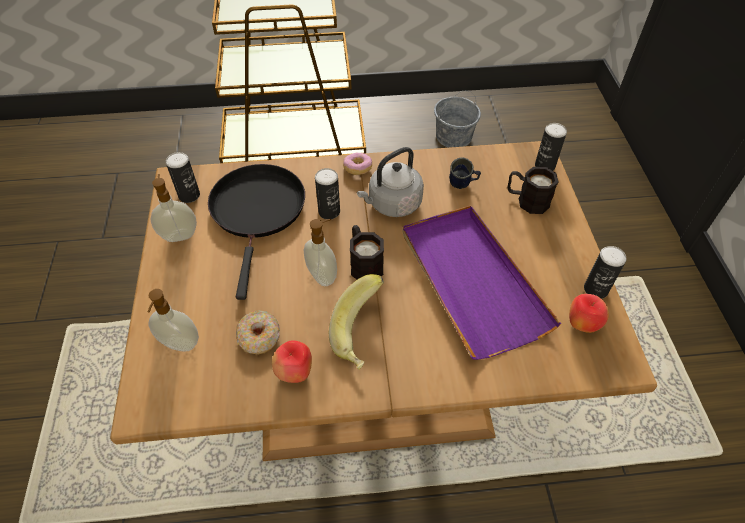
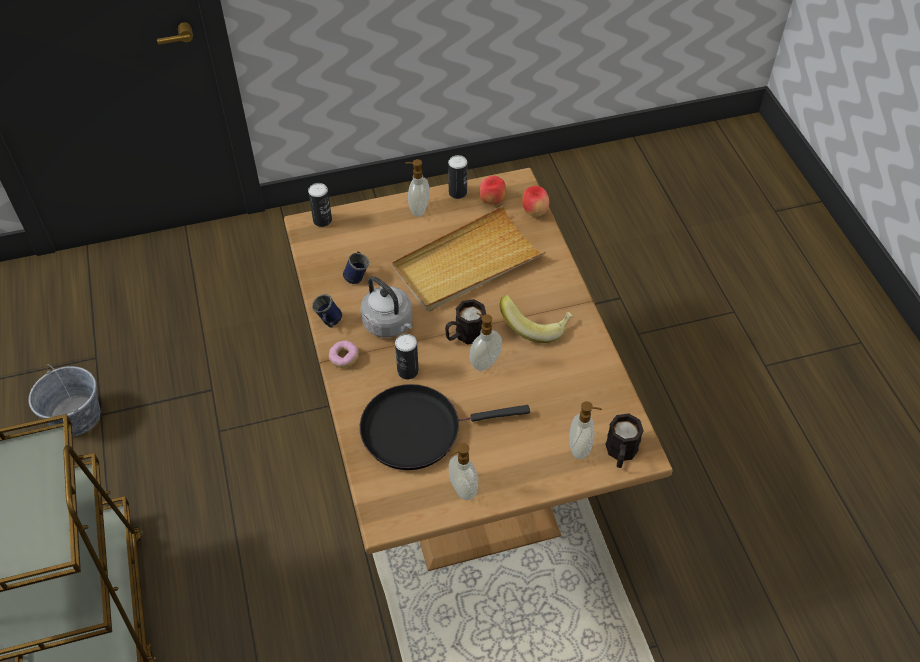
camera: 100 degrees left, 0 degrees up
can [166,152,200,203] -> none
donut [236,310,280,355] -> none
apple [272,340,312,383] -> apple moved to [522,186,549,217]
purple tray [402,205,561,360] -> beige tray [392,205,546,312]
black mug [508,167,558,214] -> black mug moved to [605,413,644,468]
none -> blue mug [312,294,342,328]
none -> soap dispenser [405,159,429,217]

